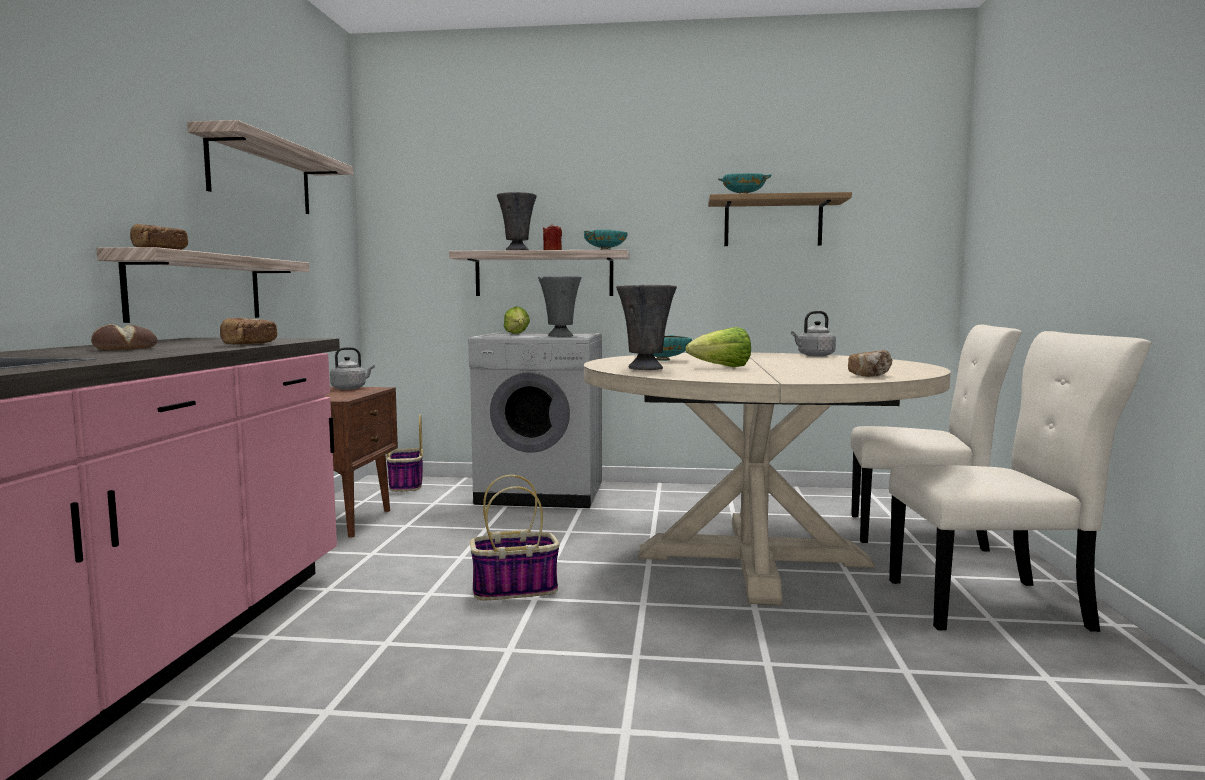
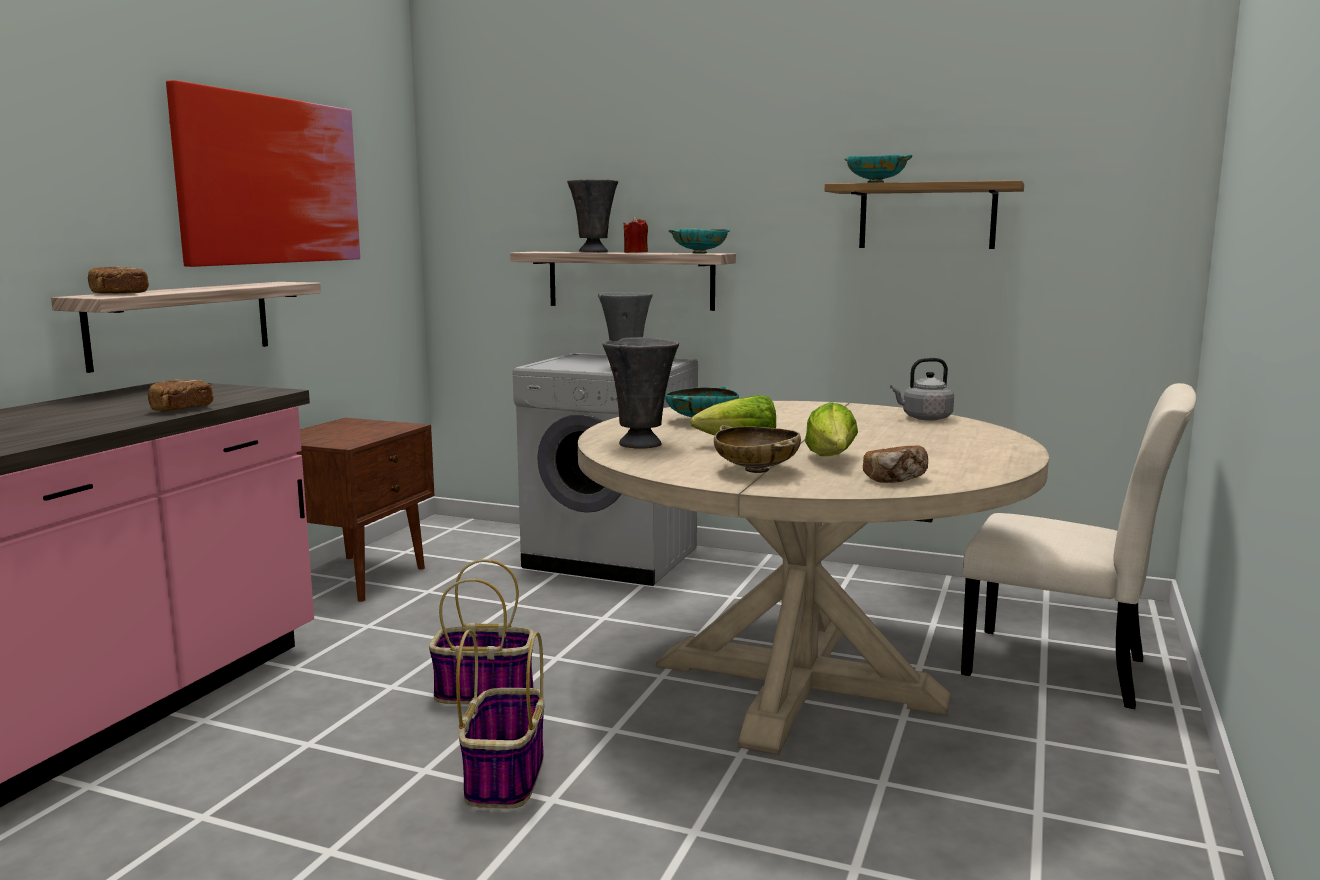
camera: 15 degrees right, 5 degrees up
bread [91,324,158,350] -> none
shelf [187,120,353,214] -> picture [166,80,360,267]
grey kettle [330,347,375,390] -> none
basket [386,414,423,492] -> basket moved to [456,629,544,808]
lettuce [503,306,530,334] -> lettuce moved to [805,402,858,456]
beige chair [889,331,1151,632] -> none
none -> beige bowl [714,425,801,473]

